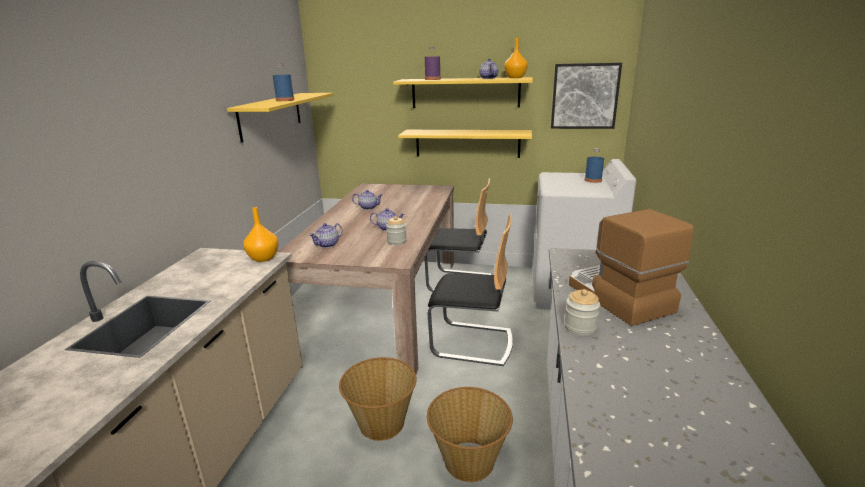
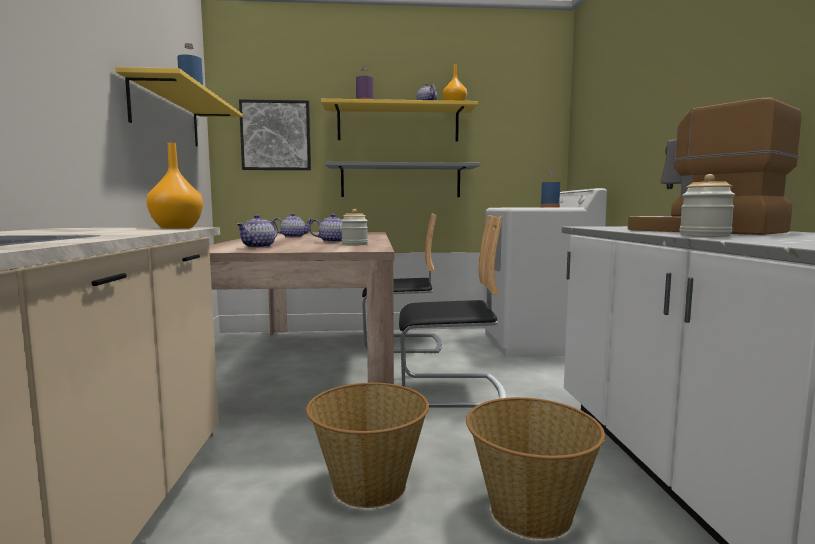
camera: 15 degrees left, 15 degrees down
yellow shelf [398,130,532,158] -> grey shelf [325,162,480,197]
picture [551,63,622,129] -> picture moved to [239,99,311,170]

